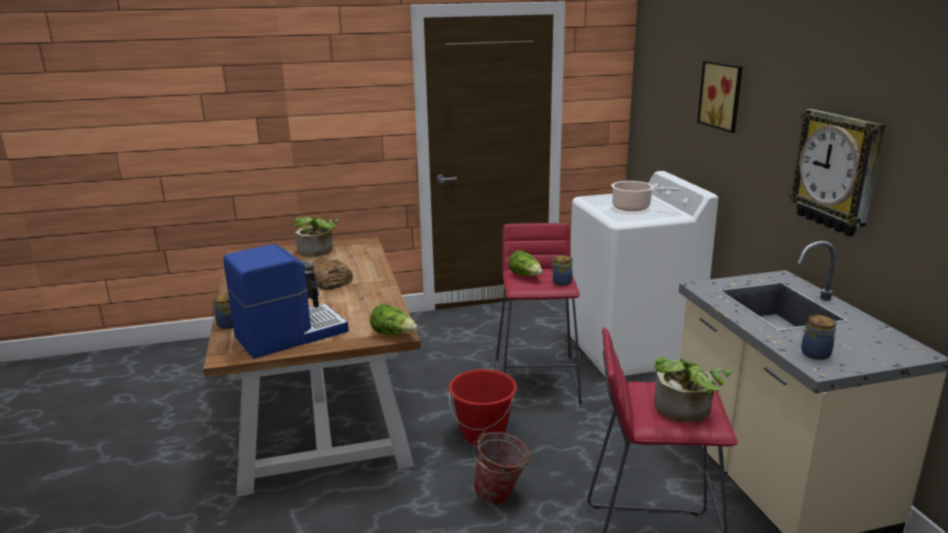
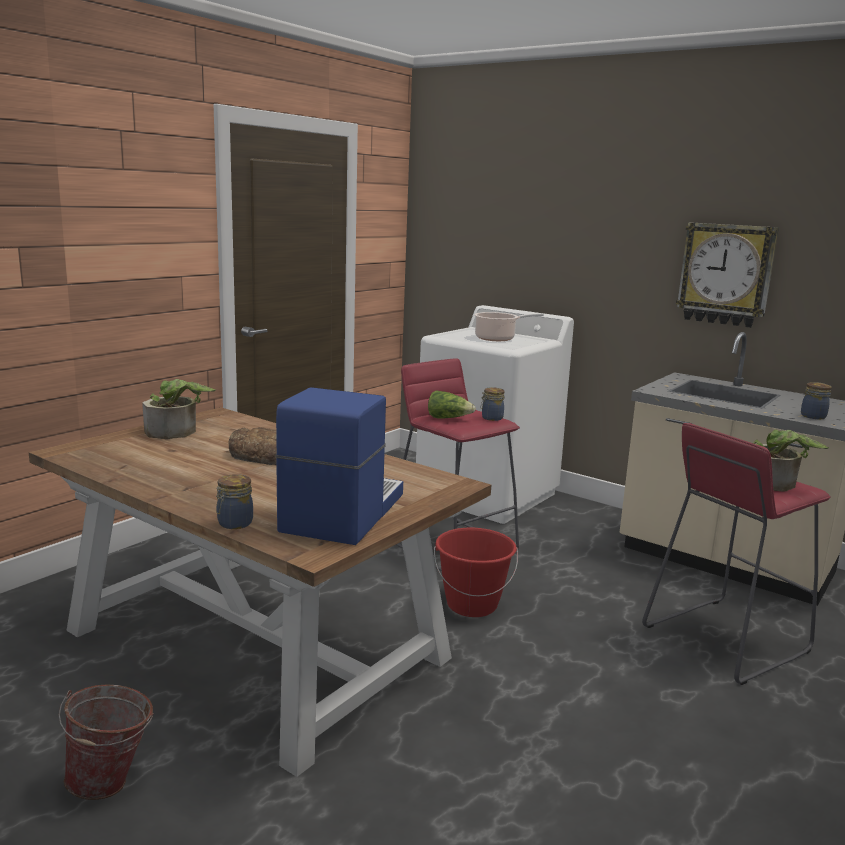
camera: 40 degrees left, 5 degrees down
lettuce [370,303,417,335] -> none
bucket [473,430,530,504] -> bucket moved to [58,684,154,800]
picture [697,61,743,133] -> none

